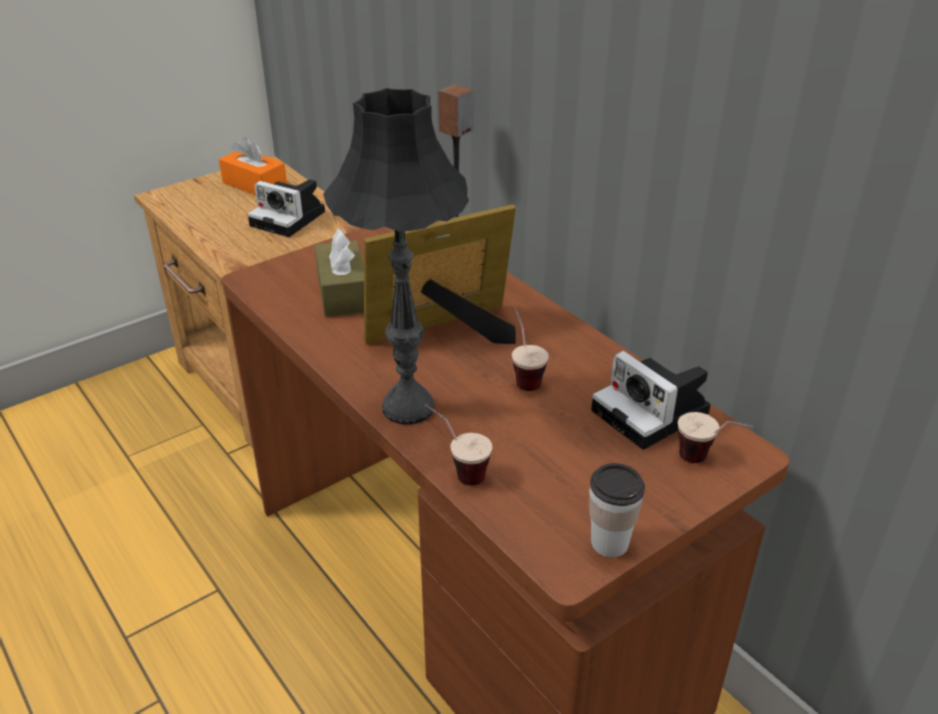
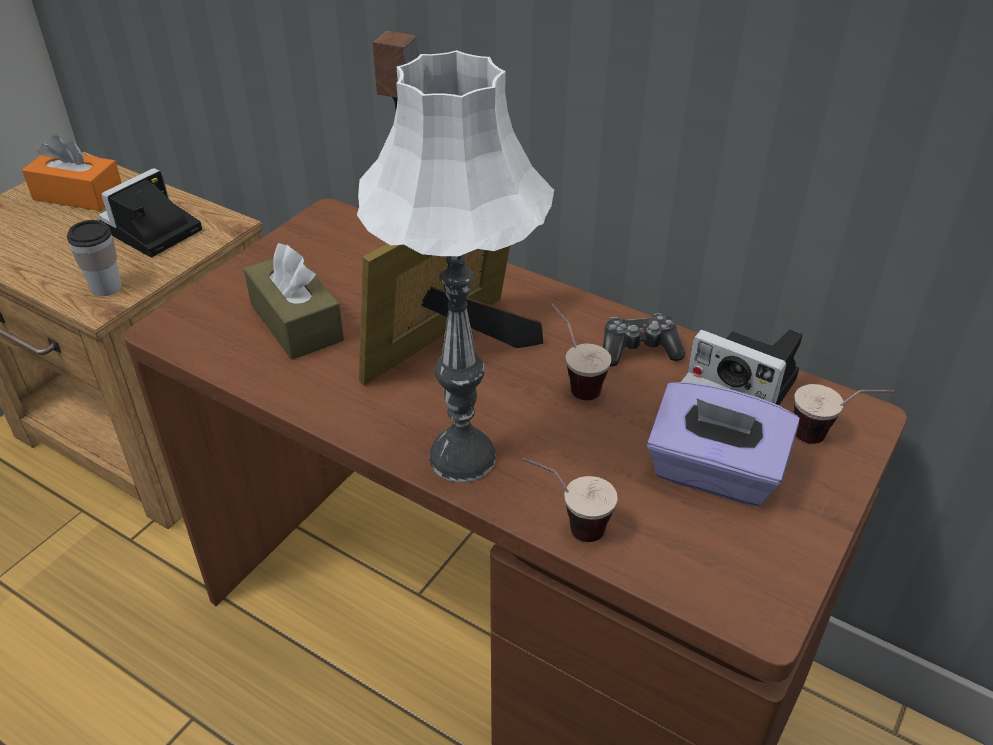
camera: 20 degrees left, 5 degrees up
camera [248,179,325,237] -> camera turned 120 degrees clockwise [98,168,202,257]
black table lamp [323,88,469,424] -> white table lamp [357,50,554,482]
cup [589,463,645,557] -> cup moved to [67,220,121,296]
none -> game controller [603,313,685,366]
none -> purple tissue box [647,382,800,506]

